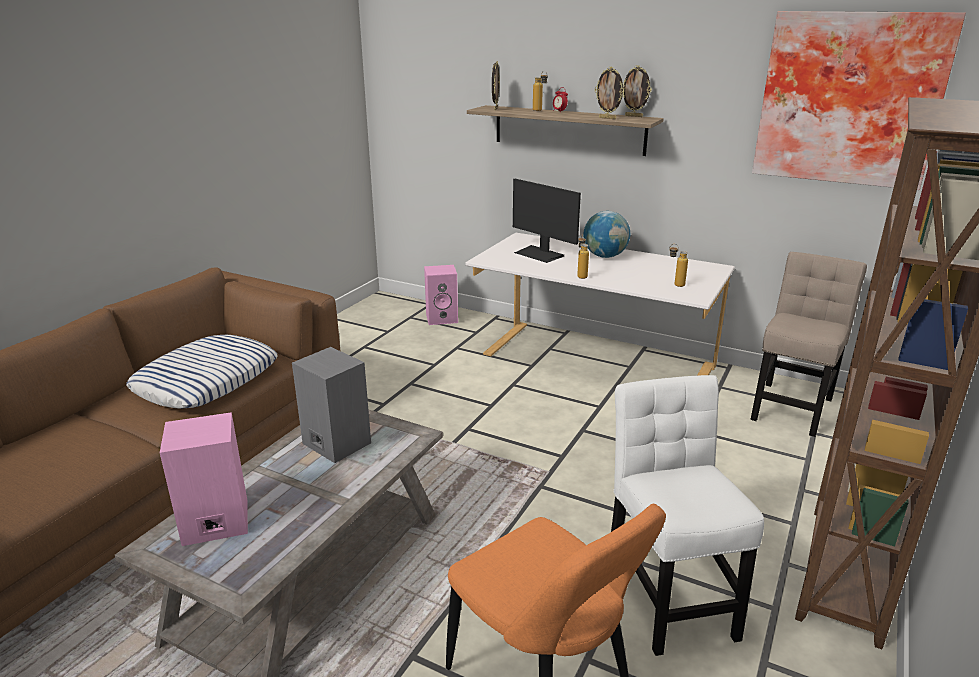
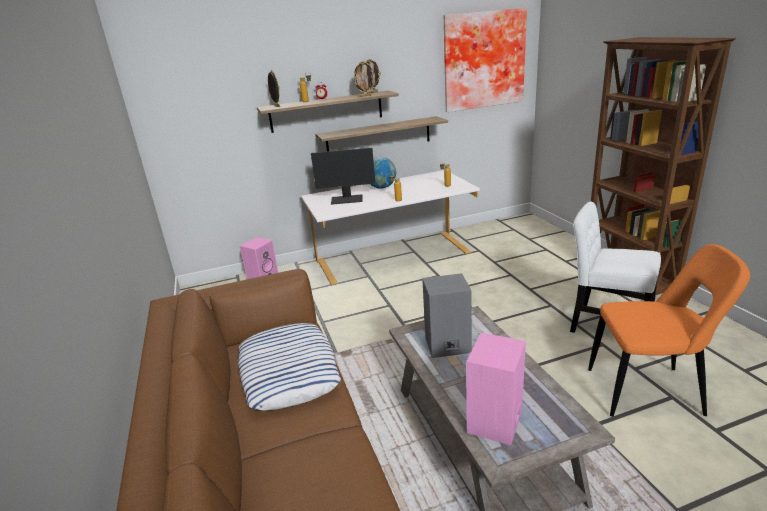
camera: 45 degrees left, 0 degrees up
beige chair [751,252,867,437] -> none
none -> shelf [315,116,448,152]

